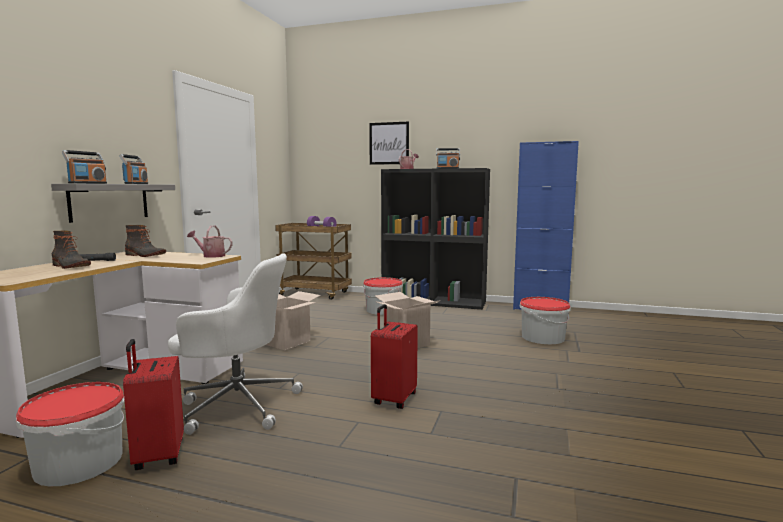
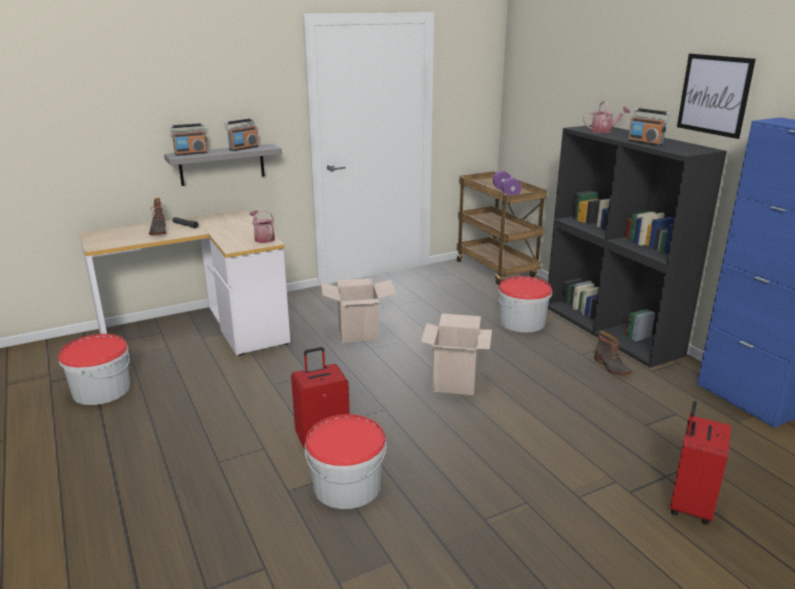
camera: 45 degrees right, 15 degrees up
red suitcase [123,339,184,470] -> red suitcase moved to [670,401,731,525]
boot [125,225,166,257] -> boot moved to [594,331,632,375]
white office chair [168,253,303,435] -> none
picture [369,121,409,165] -> picture moved to [677,53,756,139]
bucket [520,297,571,344] -> bucket moved to [305,414,387,509]

